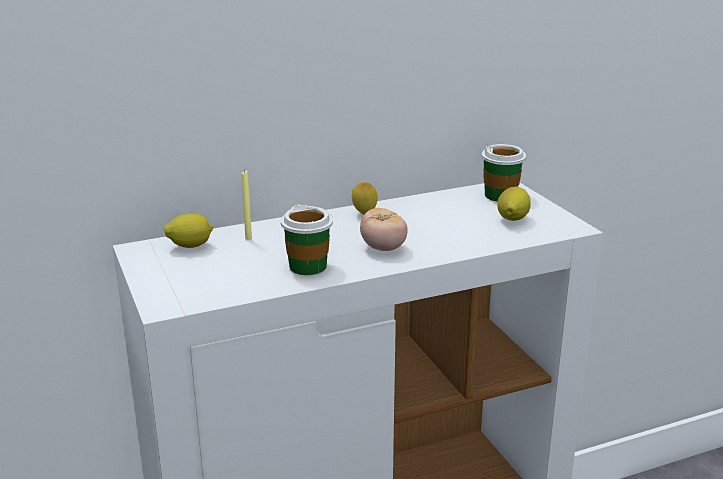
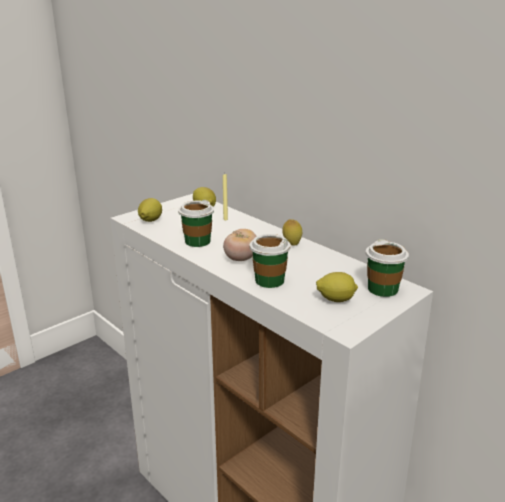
camera: 70 degrees right, 0 degrees up
none -> lemon [138,198,162,222]
none -> cup [250,234,291,288]

